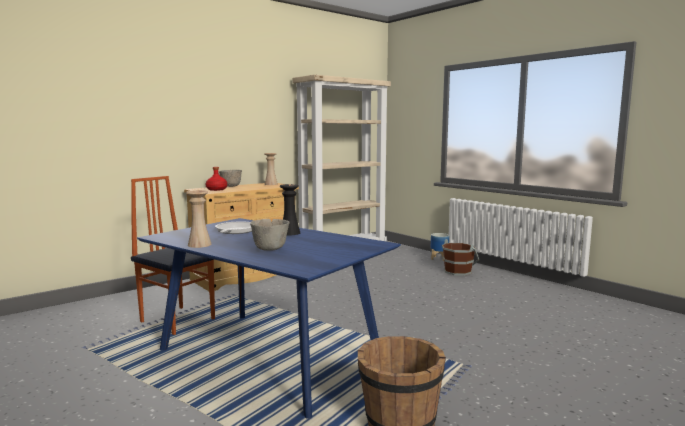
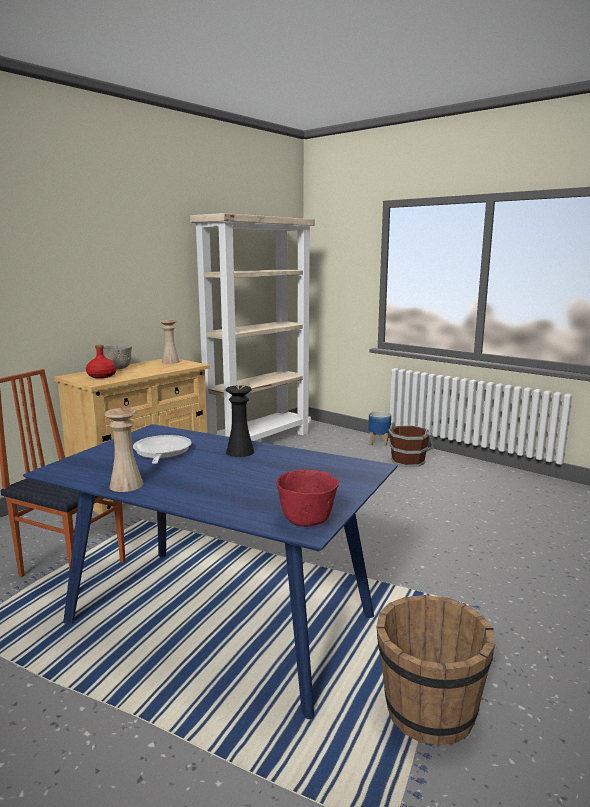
camera: 10 degrees left, 5 degrees up
grey bowl [250,219,289,251] -> none
none -> red bowl [276,470,339,527]

